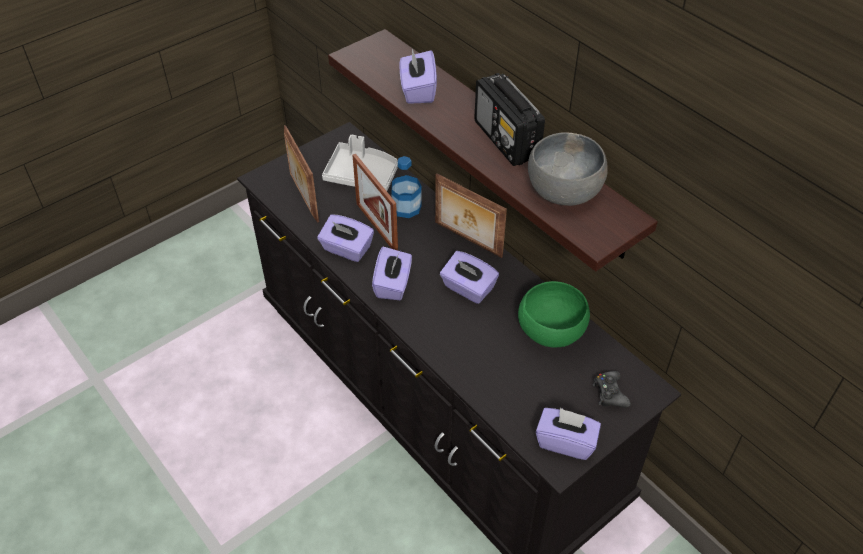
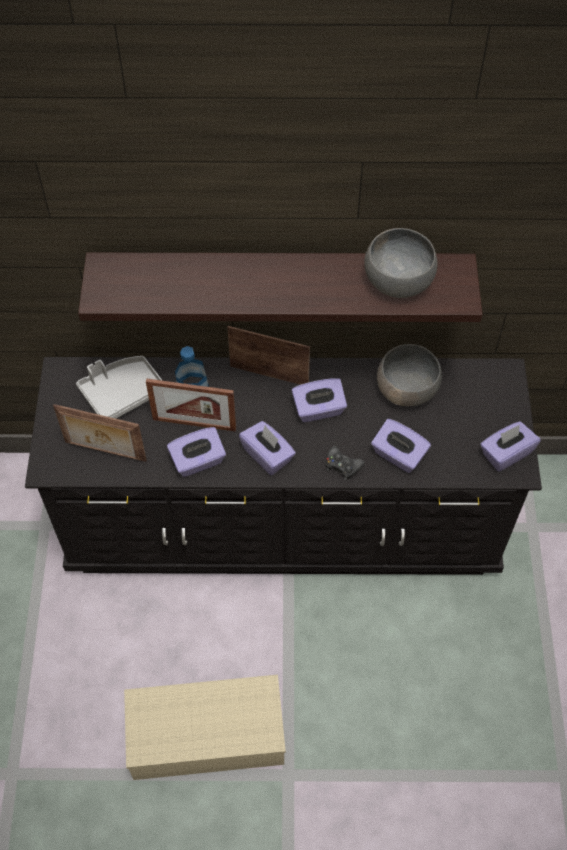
camera: 50 degrees left, 10 degrees up
purple tissue box [400,49,437,104] -> purple tissue box moved to [371,419,431,473]
picture frame [435,173,507,258] -> picture frame turned 150 degrees counterclockwise [227,326,310,385]
radio [474,73,545,166] -> none
green bowl [518,281,590,347] -> grey bowl [377,344,442,406]
black game controller [592,371,631,407] -> black game controller moved to [325,446,365,481]
none -> beige storage box [124,675,286,780]

